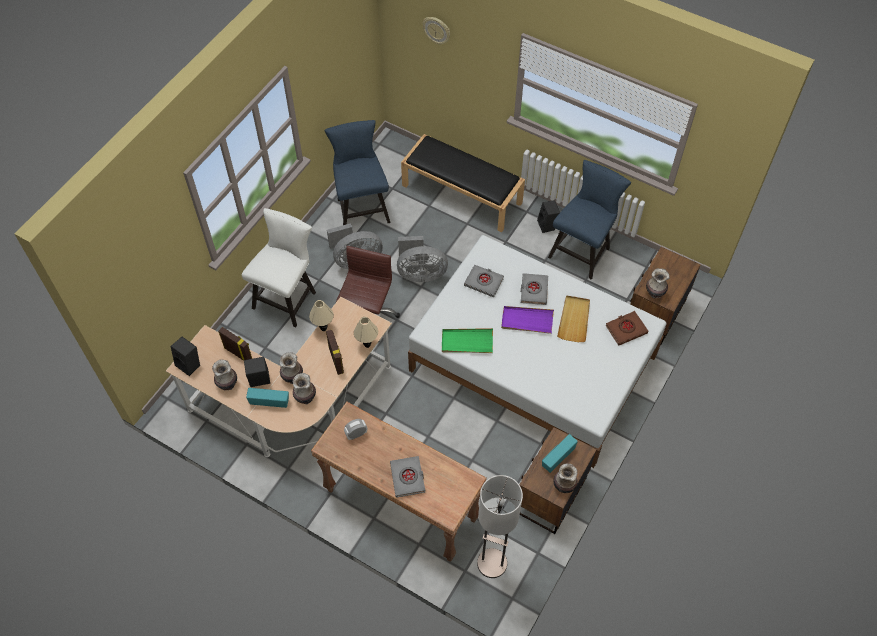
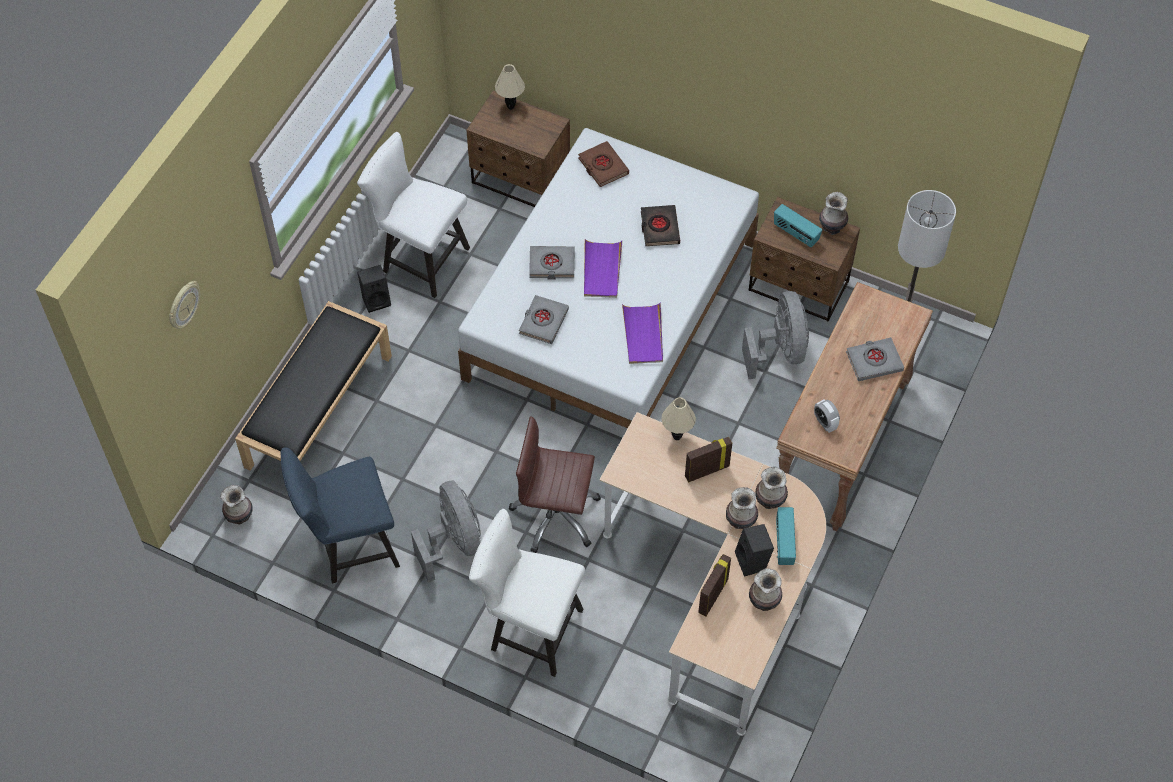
camera: 95 degrees left, 0 degrees up
black speaker [170,337,200,376] -> none
beige table lamp [309,300,334,331] -> beige table lamp moved to [495,64,525,110]
grey fan [397,236,448,282] -> grey fan moved to [742,291,809,379]
green tray [442,328,493,353] -> purple tray [622,302,663,364]
blue chair [548,160,631,280] -> white chair [357,132,470,298]
beige tray [557,295,590,342] -> none
vase [646,268,669,298] -> vase moved to [221,485,253,525]
none -> black book [641,205,680,246]

